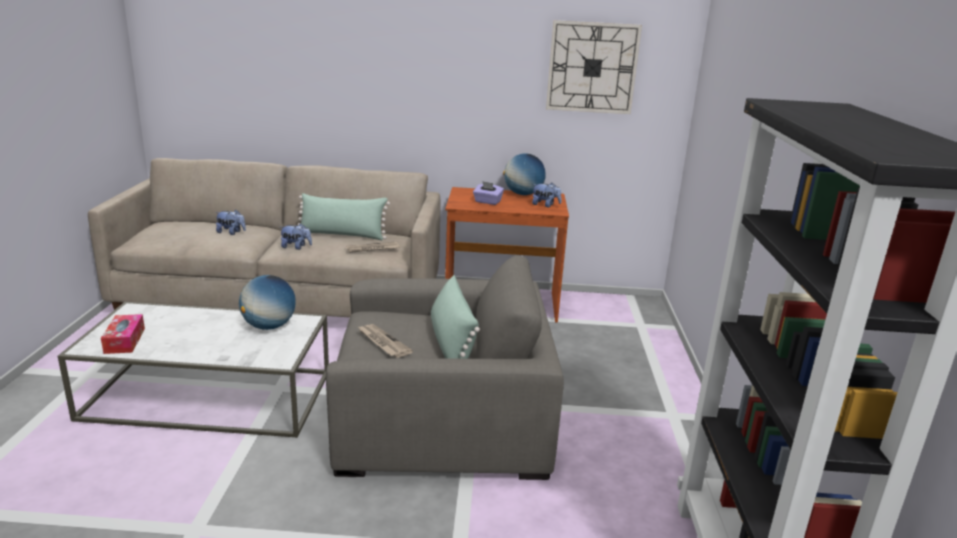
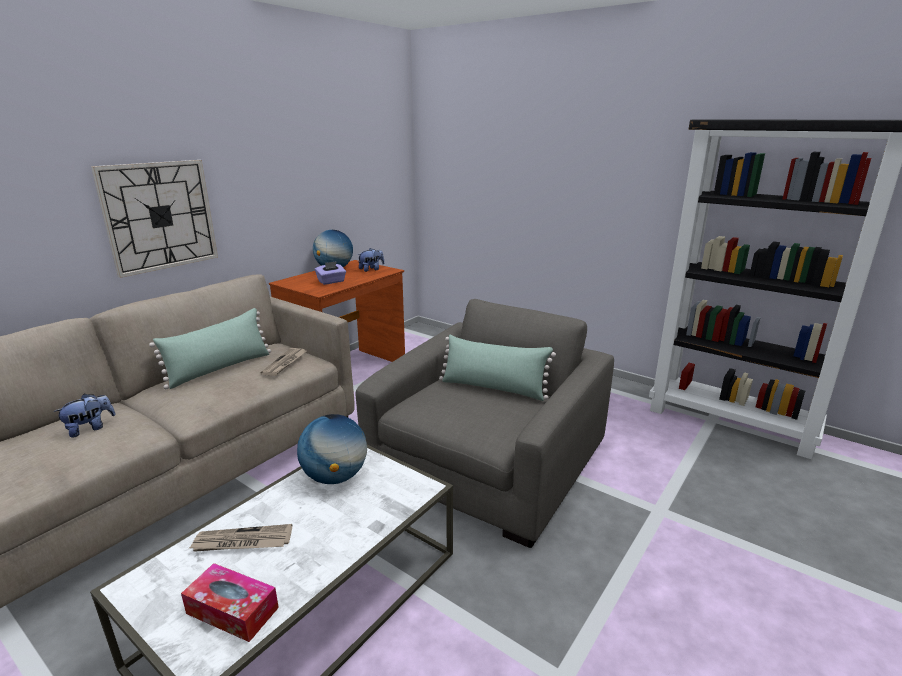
camera: 55 degrees left, 0 degrees up
plush toy [281,223,312,250] -> none
newspaper [358,324,413,358] -> newspaper moved to [189,524,292,552]
wall clock [546,20,642,114] -> wall clock moved to [91,160,218,278]

